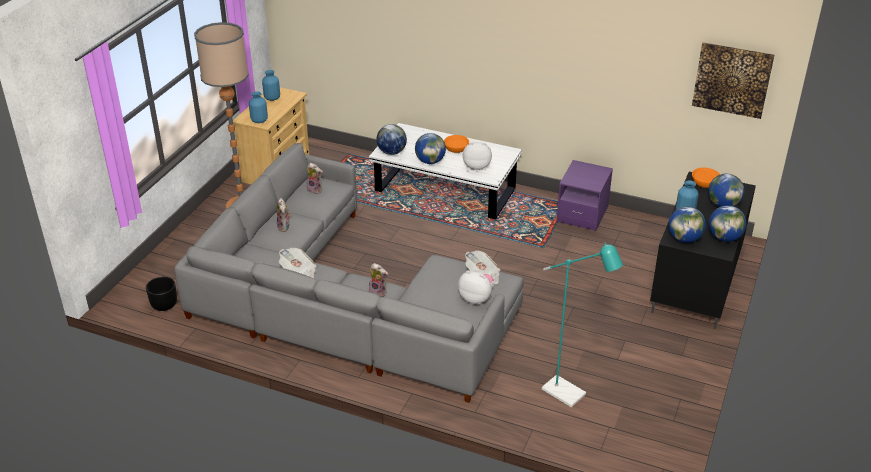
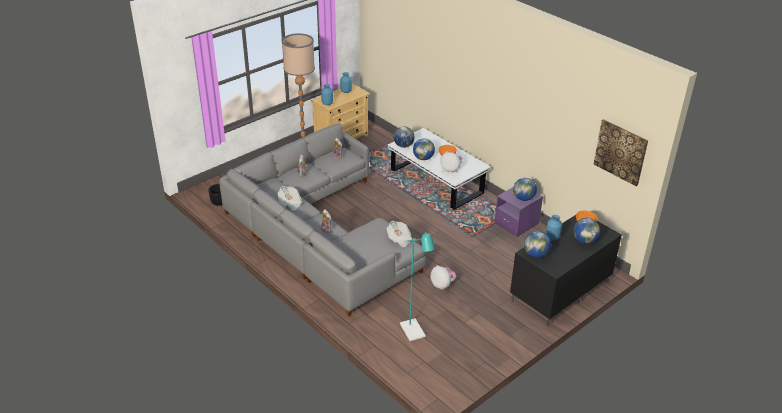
camera: 25 degrees right, 0 degrees up
plush toy [458,271,494,305] -> plush toy moved to [431,265,456,290]
globe [709,205,746,242] -> globe moved to [513,178,537,201]

